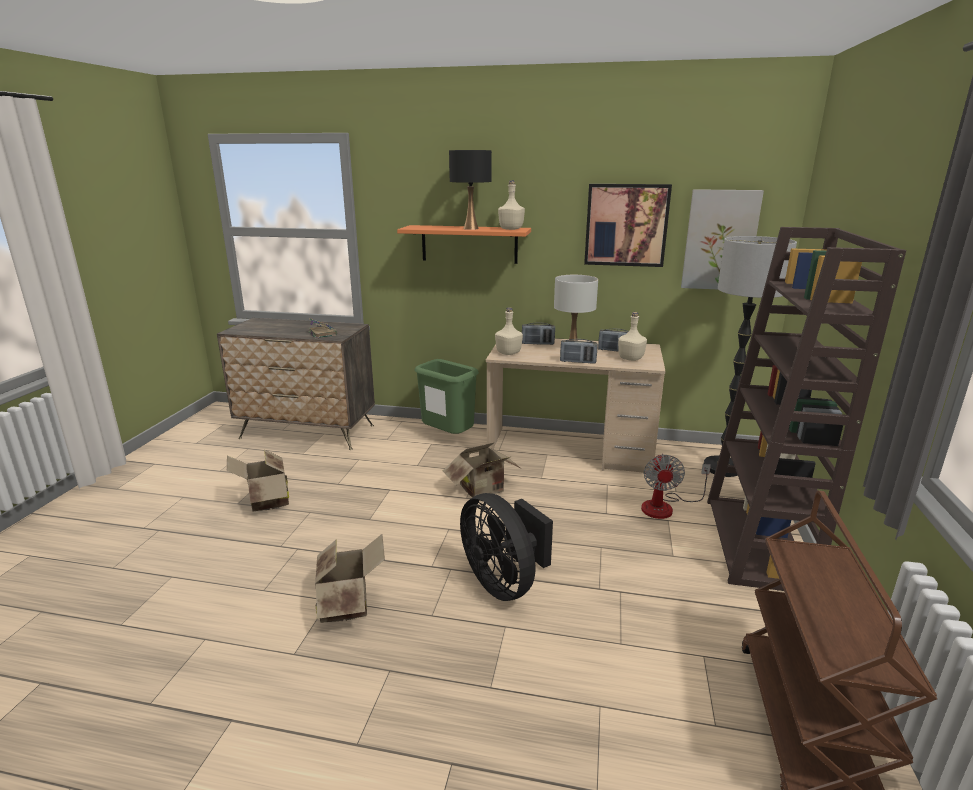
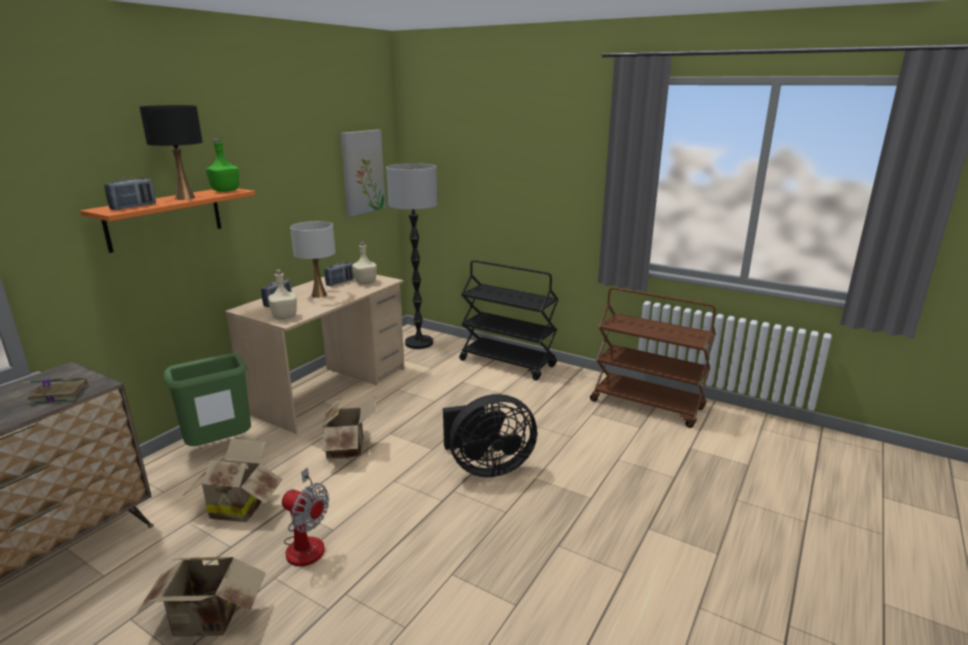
camera: 70 degrees left, 0 degrees up
cardboard box [315,534,385,623] -> cardboard box moved to [184,438,283,522]
beige bottle [498,181,525,230] -> green bottle [206,138,239,192]
radio [560,339,598,364] -> radio moved to [104,177,156,210]
picture [584,184,672,267] -> none
fan [641,453,711,519] -> fan moved to [282,467,329,566]
brown bookcase [707,227,906,591] -> black cart [459,260,559,381]

